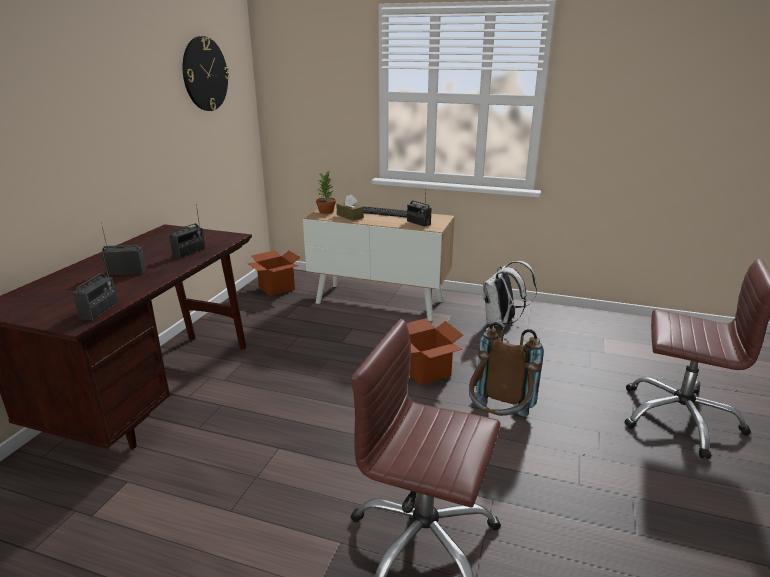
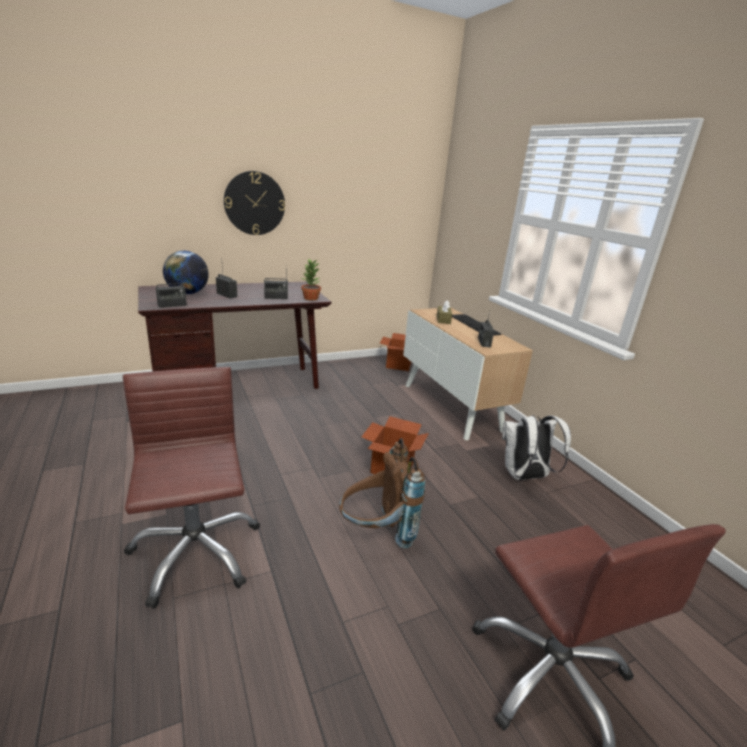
camera: 45 degrees right, 0 degrees up
wall clock [183,36,230,111] -> wall clock moved to [224,171,285,235]
potted plant [316,171,336,214] -> potted plant moved to [301,258,321,301]
none -> globe [163,251,209,294]

